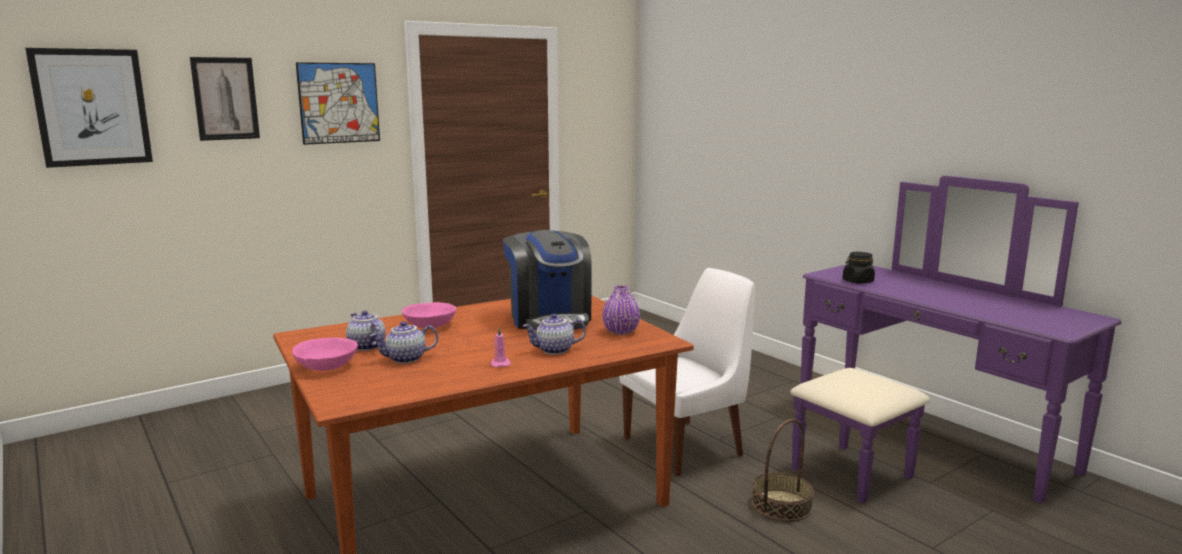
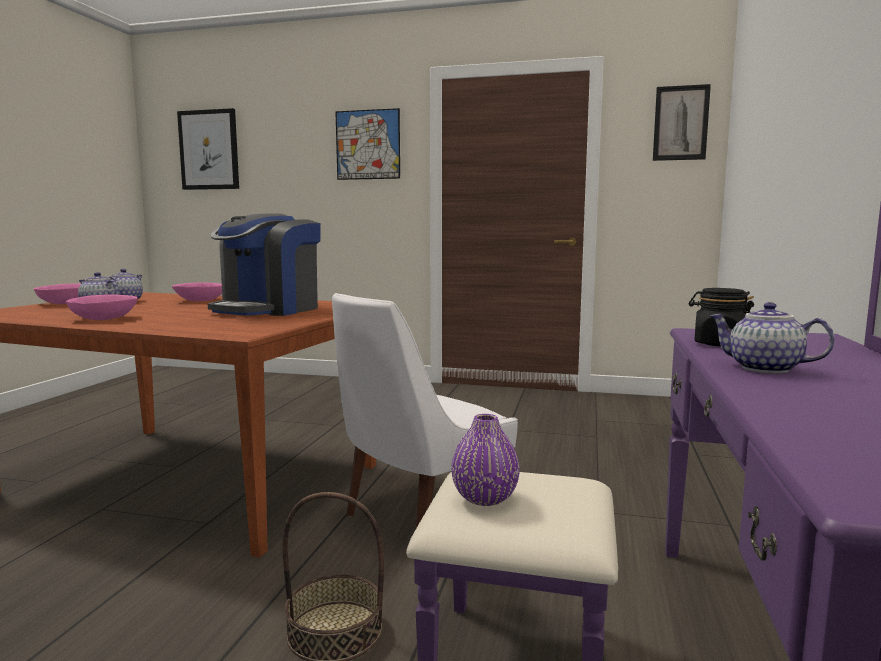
camera: 50 degrees right, 5 degrees down
picture [190,57,260,141] -> picture moved to [653,84,711,161]
pink candle [491,327,511,367] -> pink bowl [66,294,138,320]
teapot [523,314,586,355] -> teapot moved to [710,302,835,373]
purple vase [602,285,640,335] -> purple vase moved to [451,414,520,506]
white chair [619,268,755,476] -> white chair turned 120 degrees clockwise [332,293,518,528]

